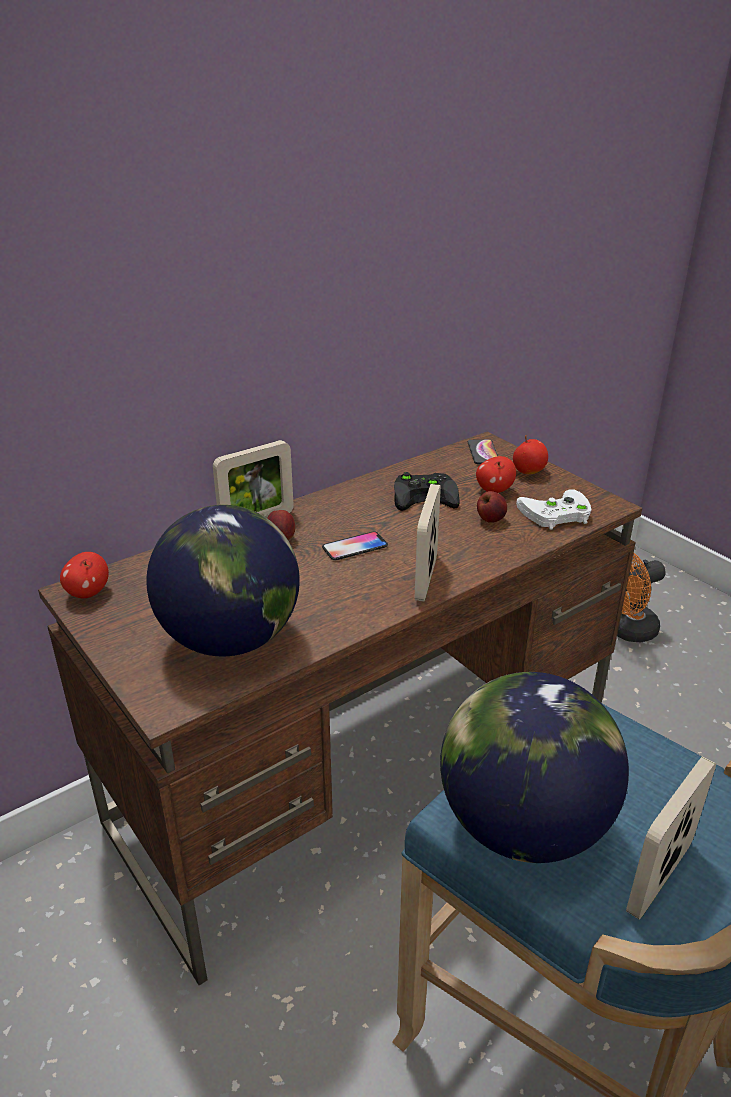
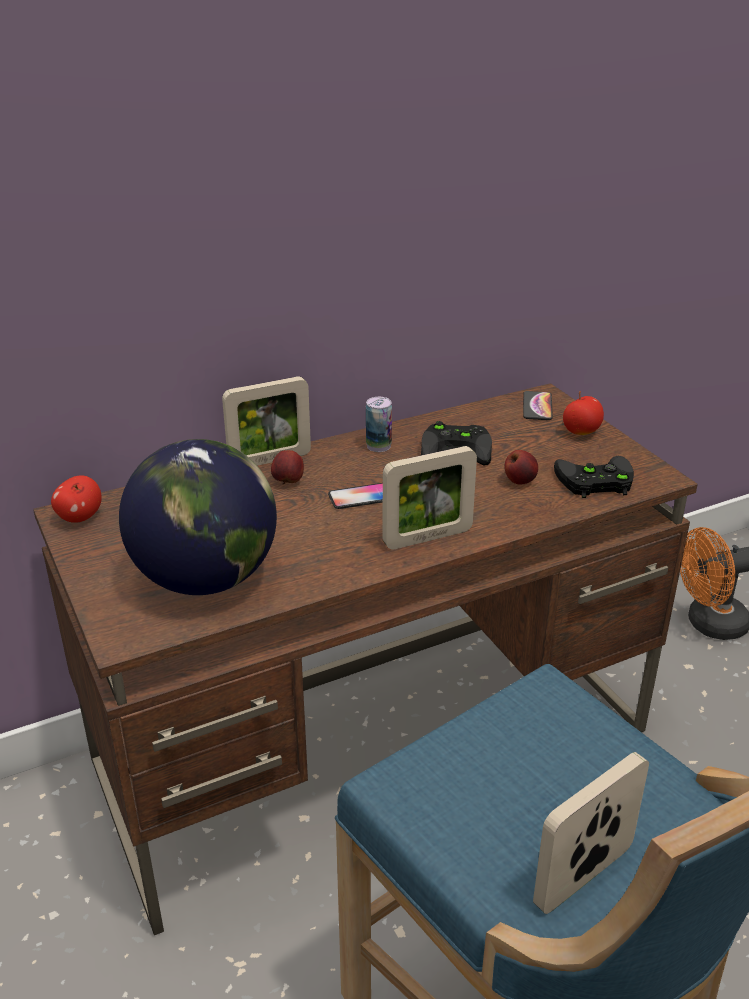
camera: 10 degrees right, 0 degrees up
picture frame [415,484,441,602] -> picture frame turned 135 degrees counterclockwise [382,446,477,550]
globe [440,672,629,863] -> none
apple [476,456,516,493] -> none
white game controller [516,489,591,530] -> black game controller [554,456,634,498]
none -> can [366,397,392,452]

